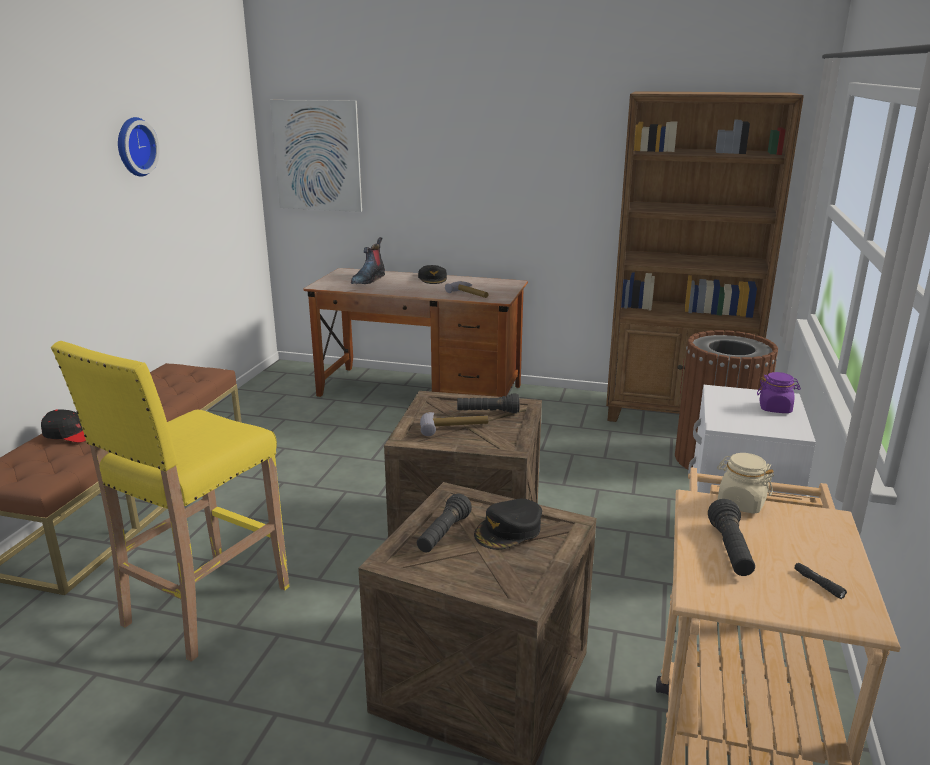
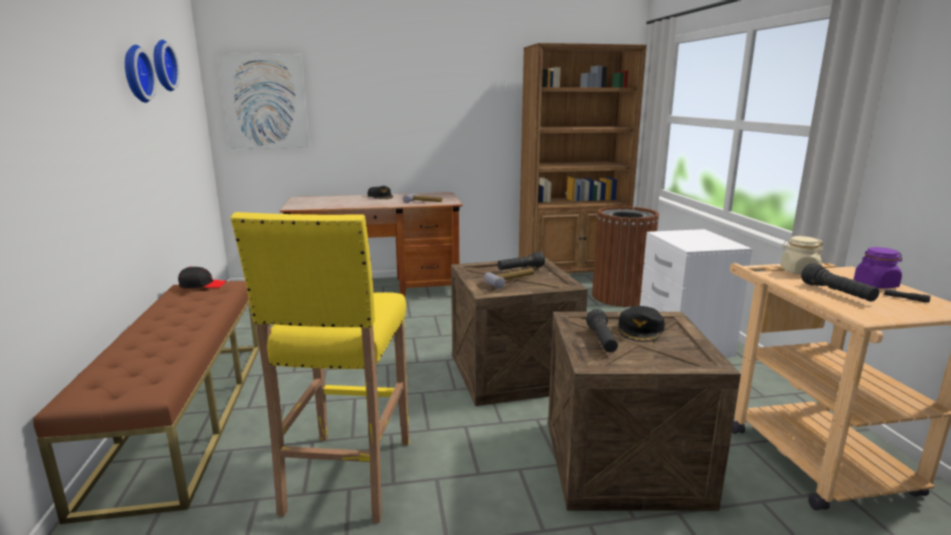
camera: 25 degrees left, 5 degrees down
black cap [41,410,86,442] -> black cap moved to [178,266,226,289]
boot [351,237,385,284] -> none
purple jar [757,372,801,413] -> purple jar moved to [854,247,902,288]
none -> wall clock [154,40,180,91]

